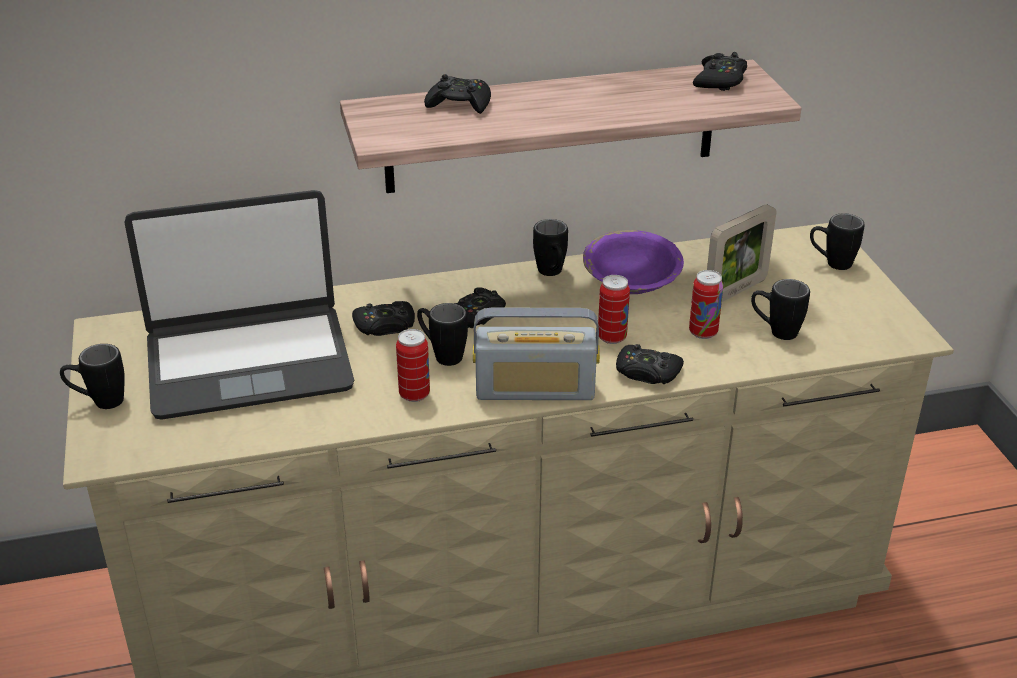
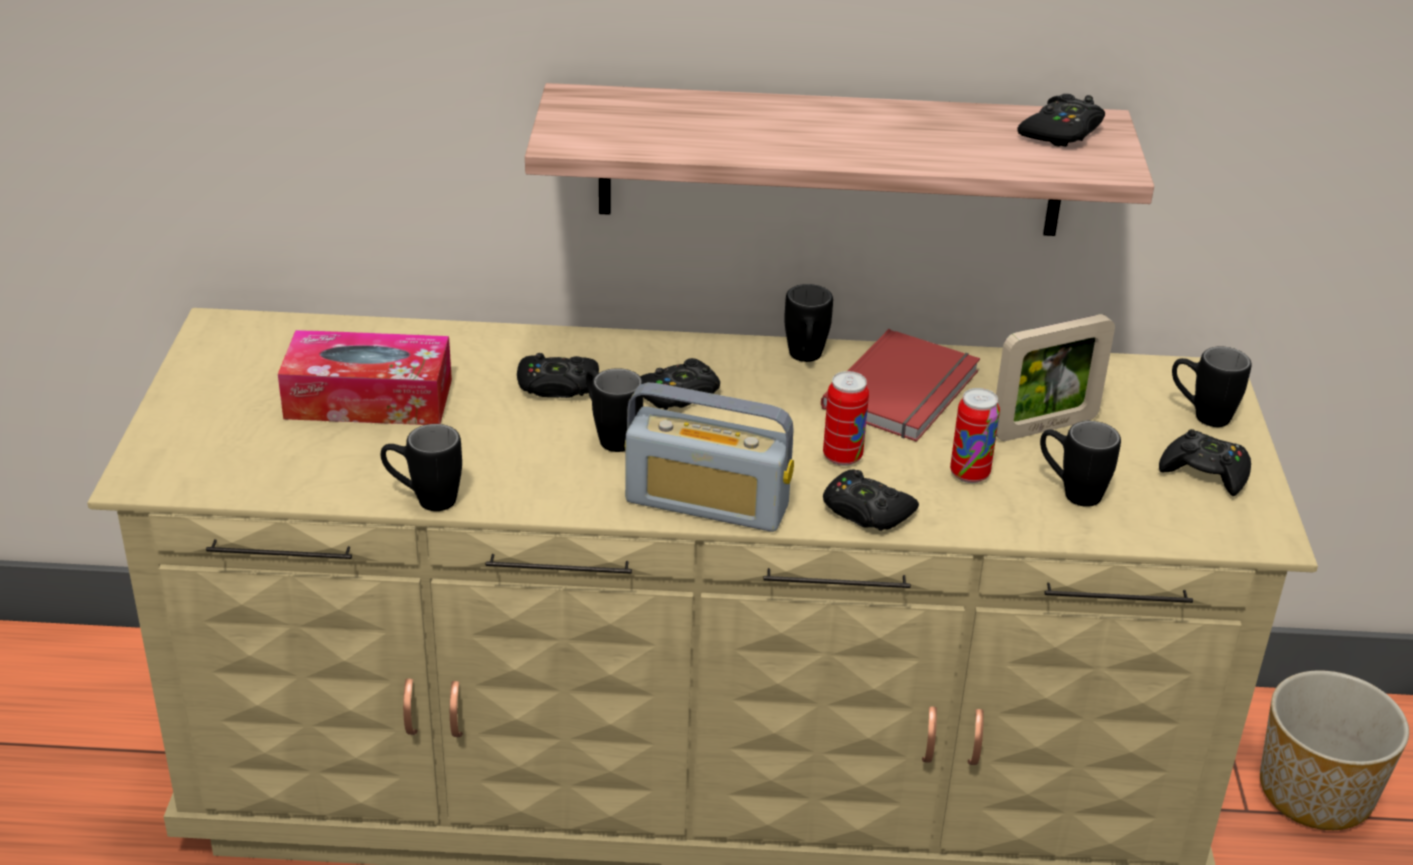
camera: 15 degrees right, 0 degrees up
black mug [60,344,125,409] -> black mug moved to [381,424,462,511]
laptop [124,190,354,420] -> tissue box [278,330,452,425]
can [396,329,430,402] -> none
black game controller [424,74,491,114] -> black game controller moved to [1159,429,1251,496]
purple bowl [583,230,684,294] -> red book [821,329,980,442]
none -> planter [1260,670,1409,830]

